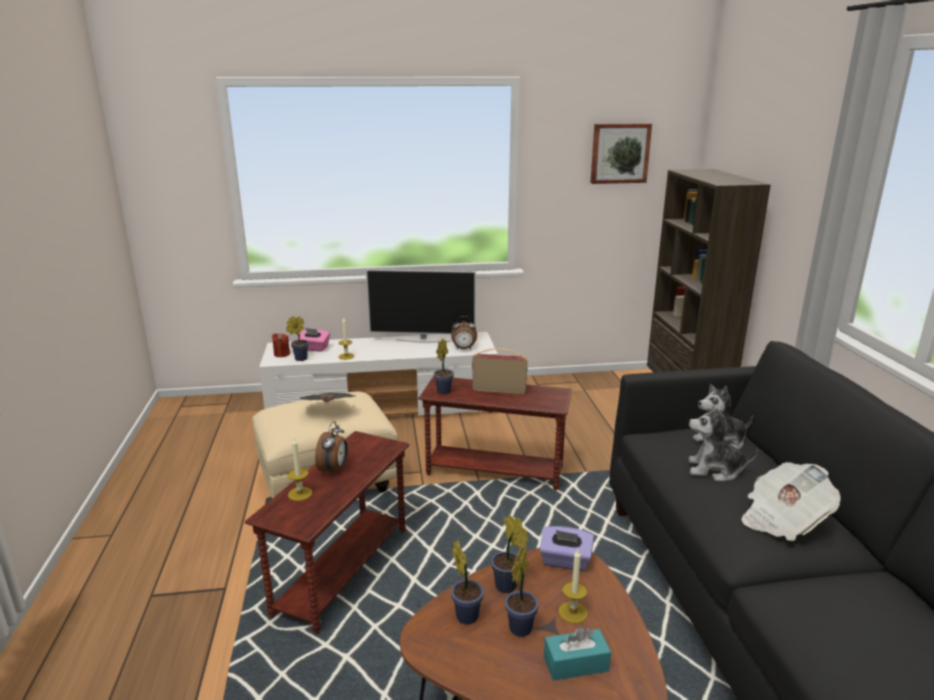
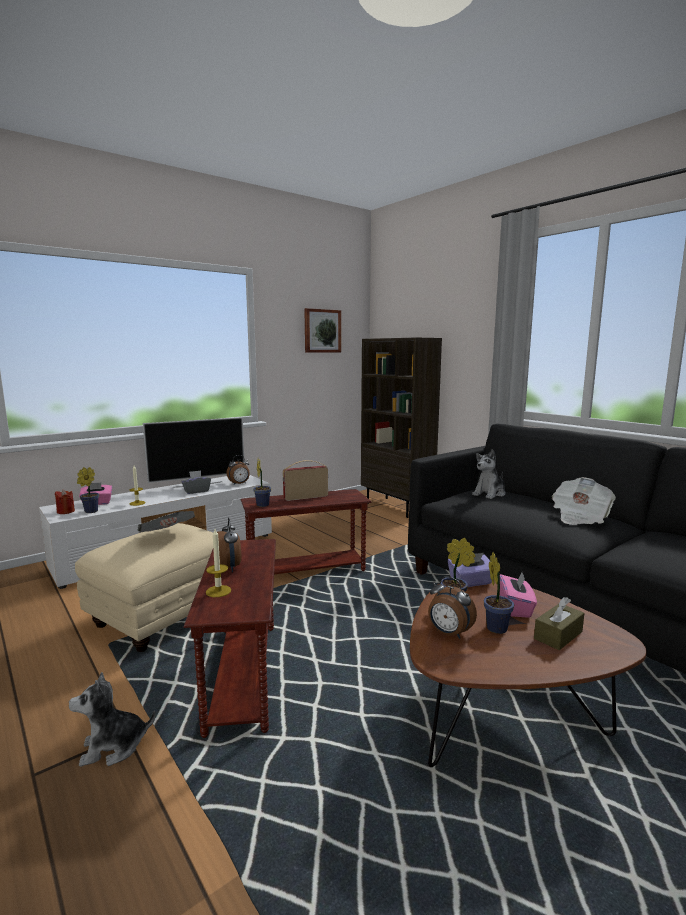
camera: 30 degrees left, 10 degrees down
potted plant [451,540,484,625] -> alarm clock [428,576,477,639]
turquoise tissue box [544,627,611,681] -> brown tissue box [534,597,584,650]
candle [559,550,588,623] -> pink tissue box [500,572,537,618]
plush toy [688,405,758,481] -> plush toy moved to [69,672,156,767]
none -> grey tissue box [181,470,211,494]

